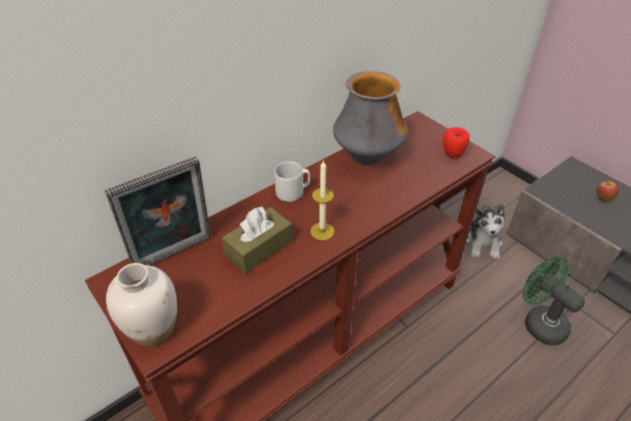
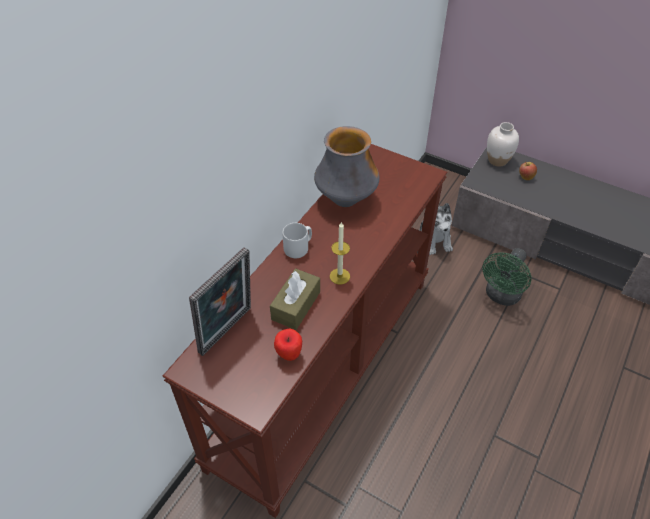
camera: 20 degrees left, 5 degrees up
white vase [106,263,177,347] -> white vase moved to [487,122,519,167]
apple [443,127,470,159] -> apple moved to [274,329,302,361]
green fan [523,257,585,345] -> green fan turned 90 degrees counterclockwise [482,248,532,306]

